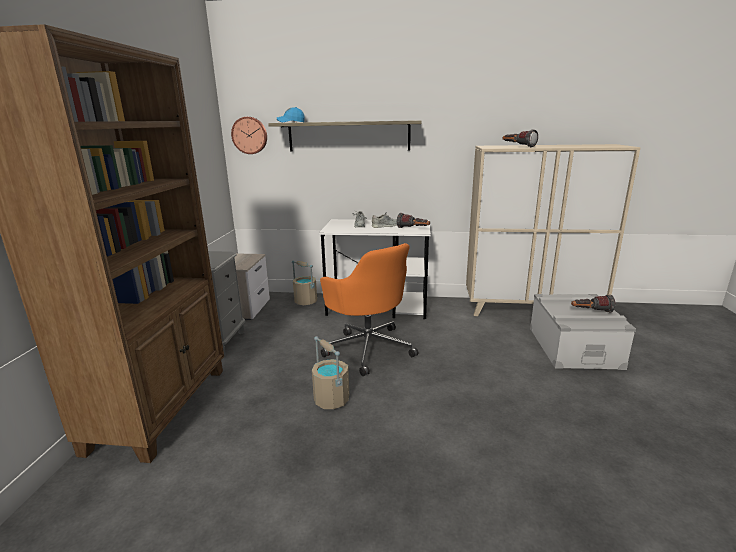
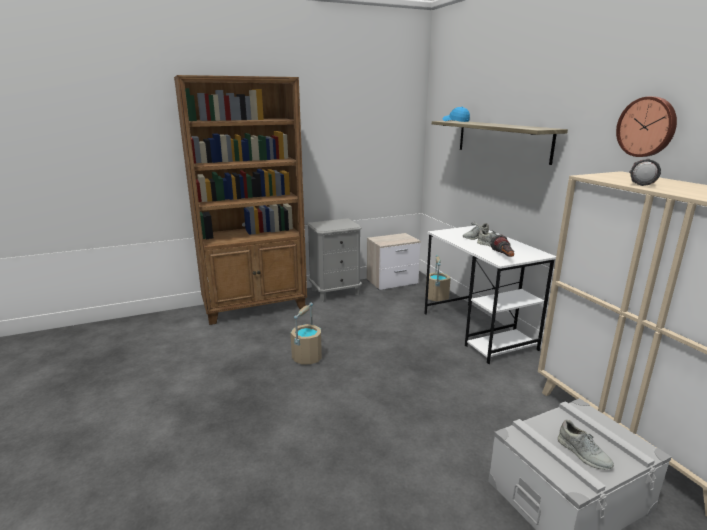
camera: 60 degrees right, 0 degrees up
wall clock [231,117,267,154] -> wall clock moved to [616,97,677,157]
orange office chair [320,243,418,376] -> none
flashlight [571,295,615,312] -> grey shoe [558,420,614,470]

